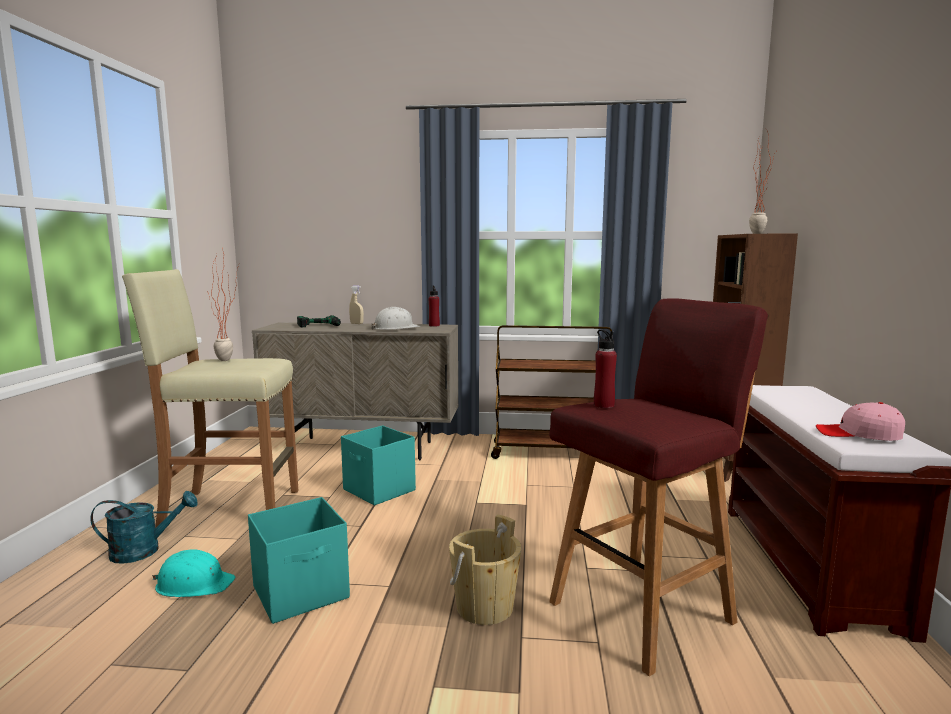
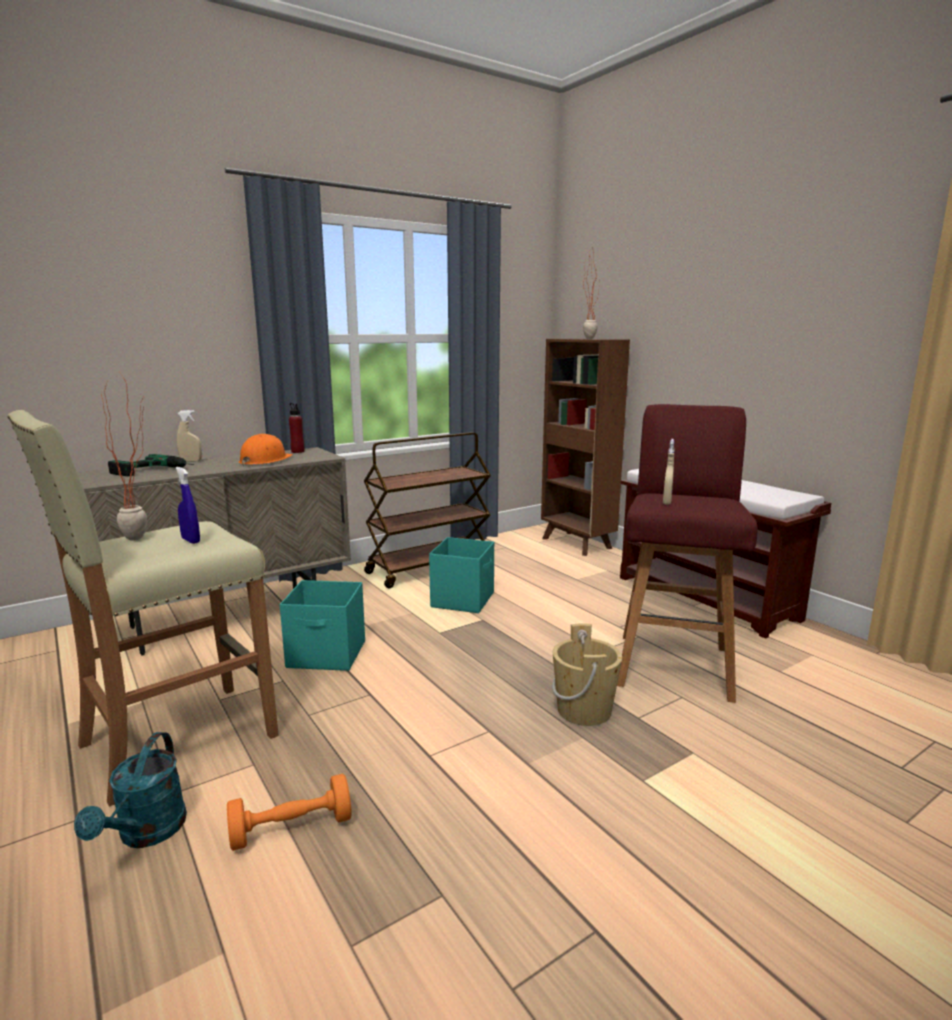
camera: 40 degrees left, 5 degrees up
turquoise watering can [90,491,198,564] -> turquoise watering can turned 150 degrees clockwise [74,732,187,848]
turquoise hard hat [152,549,235,597] -> orange dumbbell [227,774,352,851]
turquoise storage box [248,497,350,624] -> turquoise storage box moved to [429,537,494,613]
white hard hat [372,307,420,330] -> orange hard hat [239,434,293,466]
red bottle [594,330,617,408] -> beige spray bottle [663,439,674,505]
pink cap [816,402,905,441] -> none
none -> blue spray bottle [176,467,200,544]

